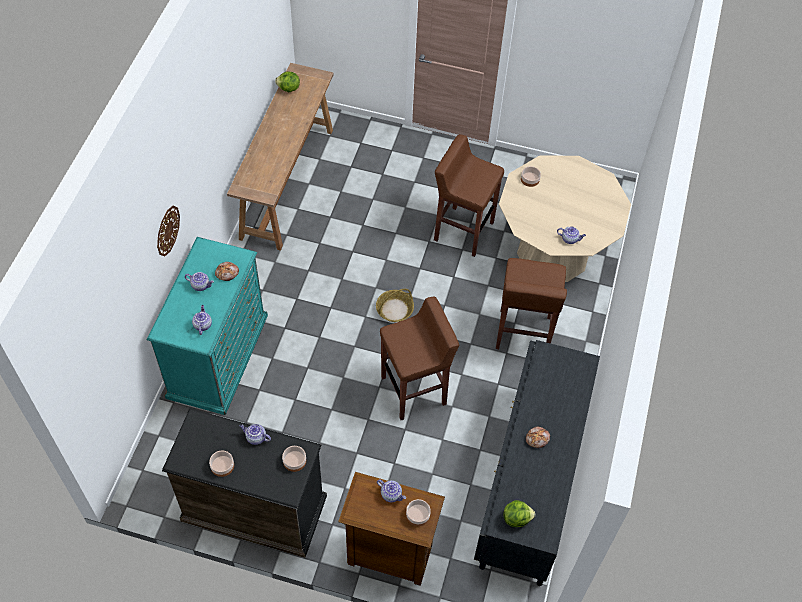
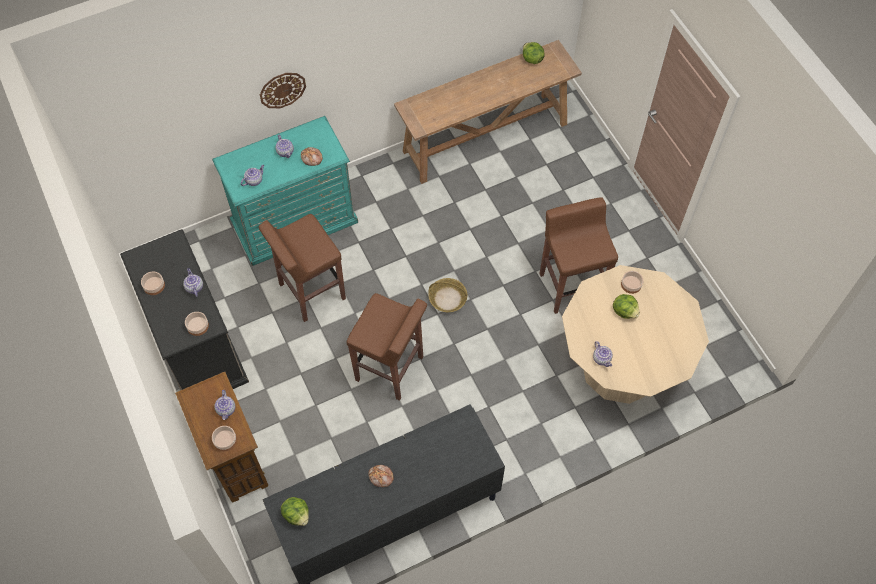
camera: 50 degrees right, 5 degrees up
brown stool [496,258,567,349] -> brown stool moved to [259,214,346,322]
none -> lettuce [613,294,640,319]

